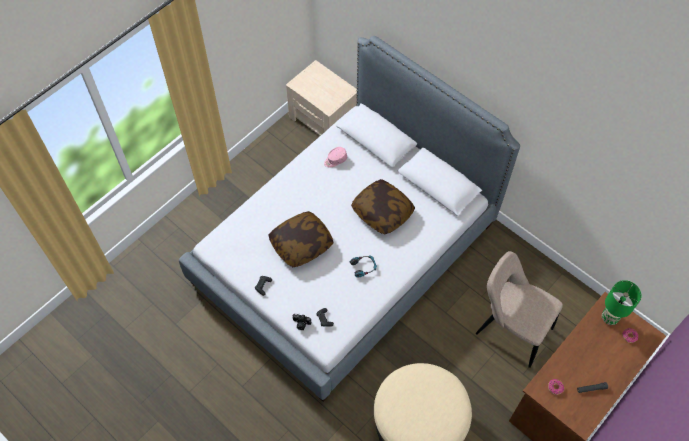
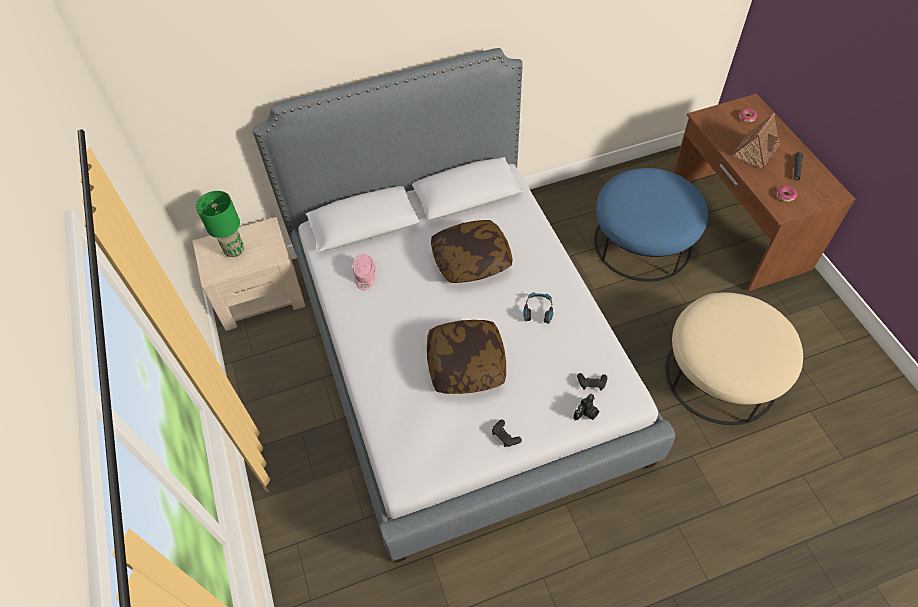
camera: 60 degrees left, 5 degrees down
beige chair [476,251,563,368] -> blue ottoman [594,168,708,282]
green table lamp [602,280,642,325] -> green table lamp moved to [196,191,244,257]
none -> toy house [733,113,779,168]

